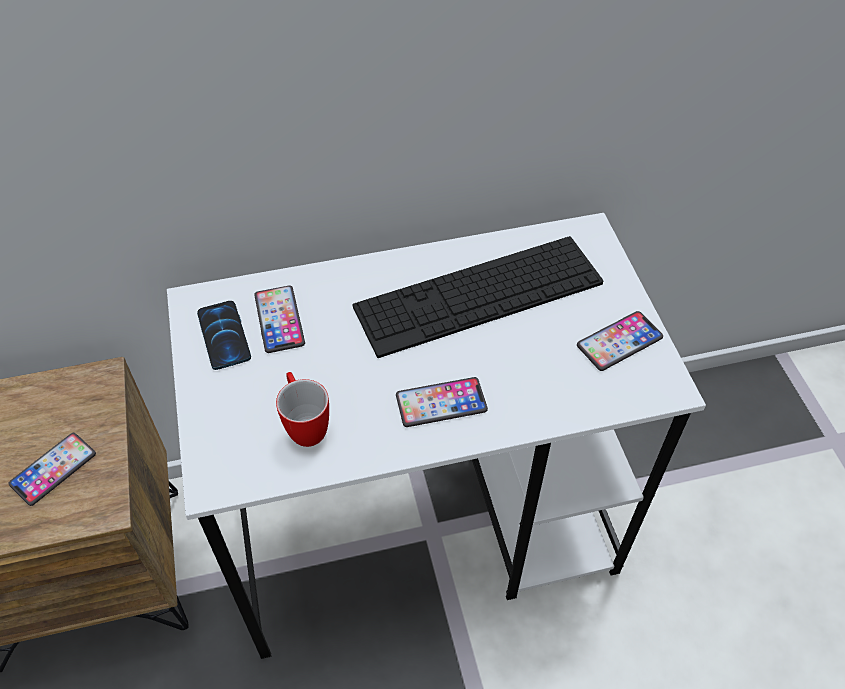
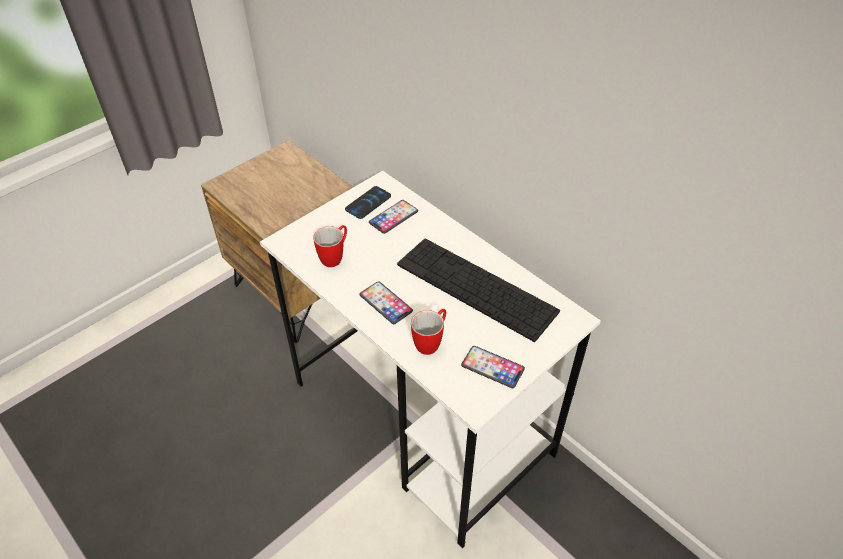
camera: 60 degrees right, 5 degrees down
phone [9,433,96,506] -> none
none -> mug [411,309,446,355]

